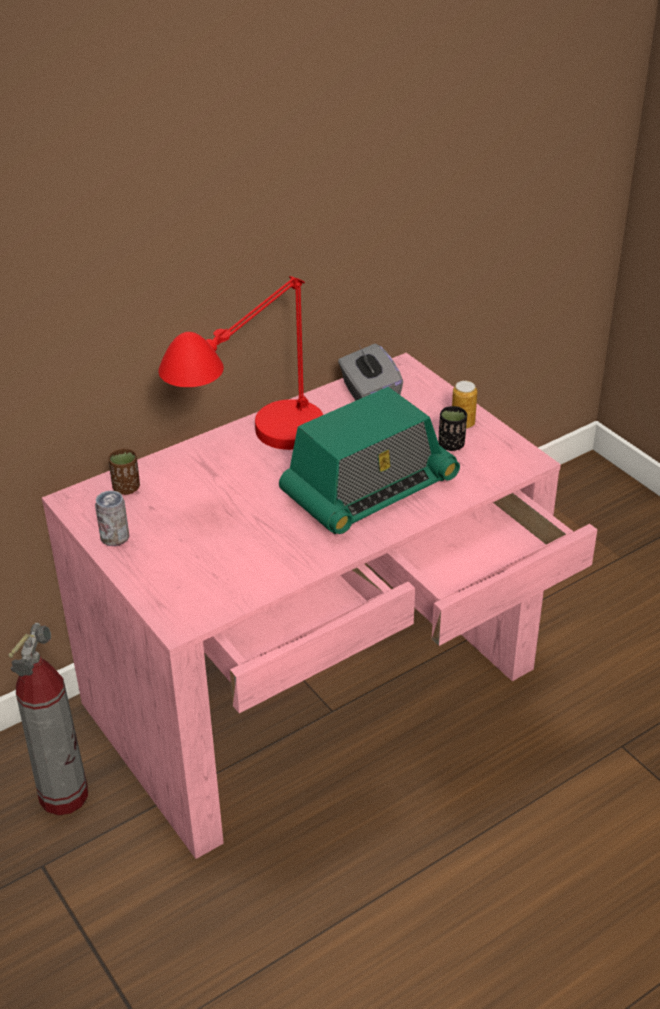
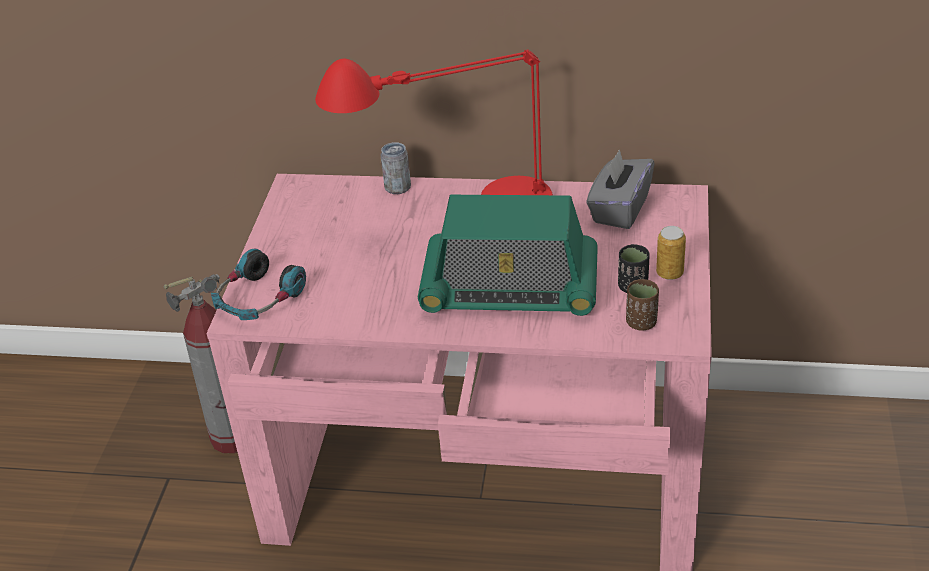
camera: 45 degrees right, 0 degrees up
can [95,491,130,546] -> can moved to [380,142,411,194]
brown cup [109,448,140,495] -> brown cup moved to [626,279,659,331]
none -> headphones [211,249,306,320]

